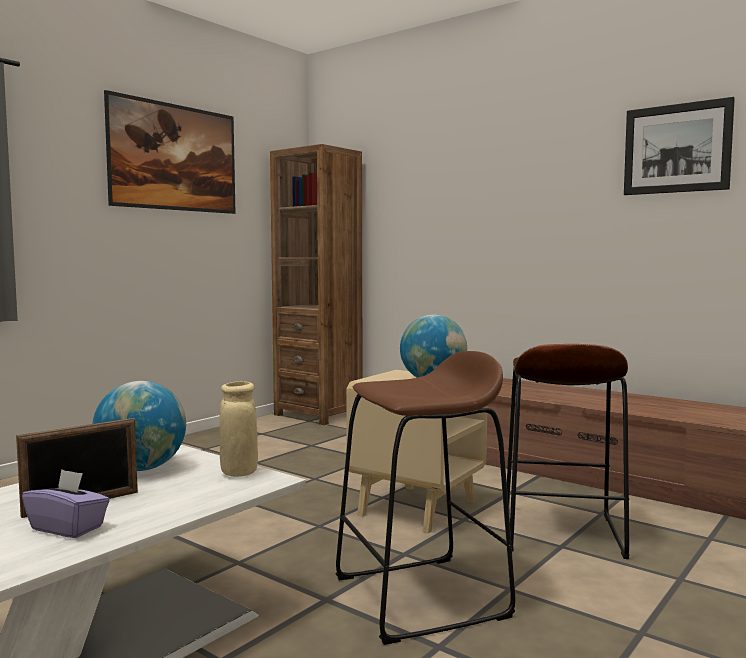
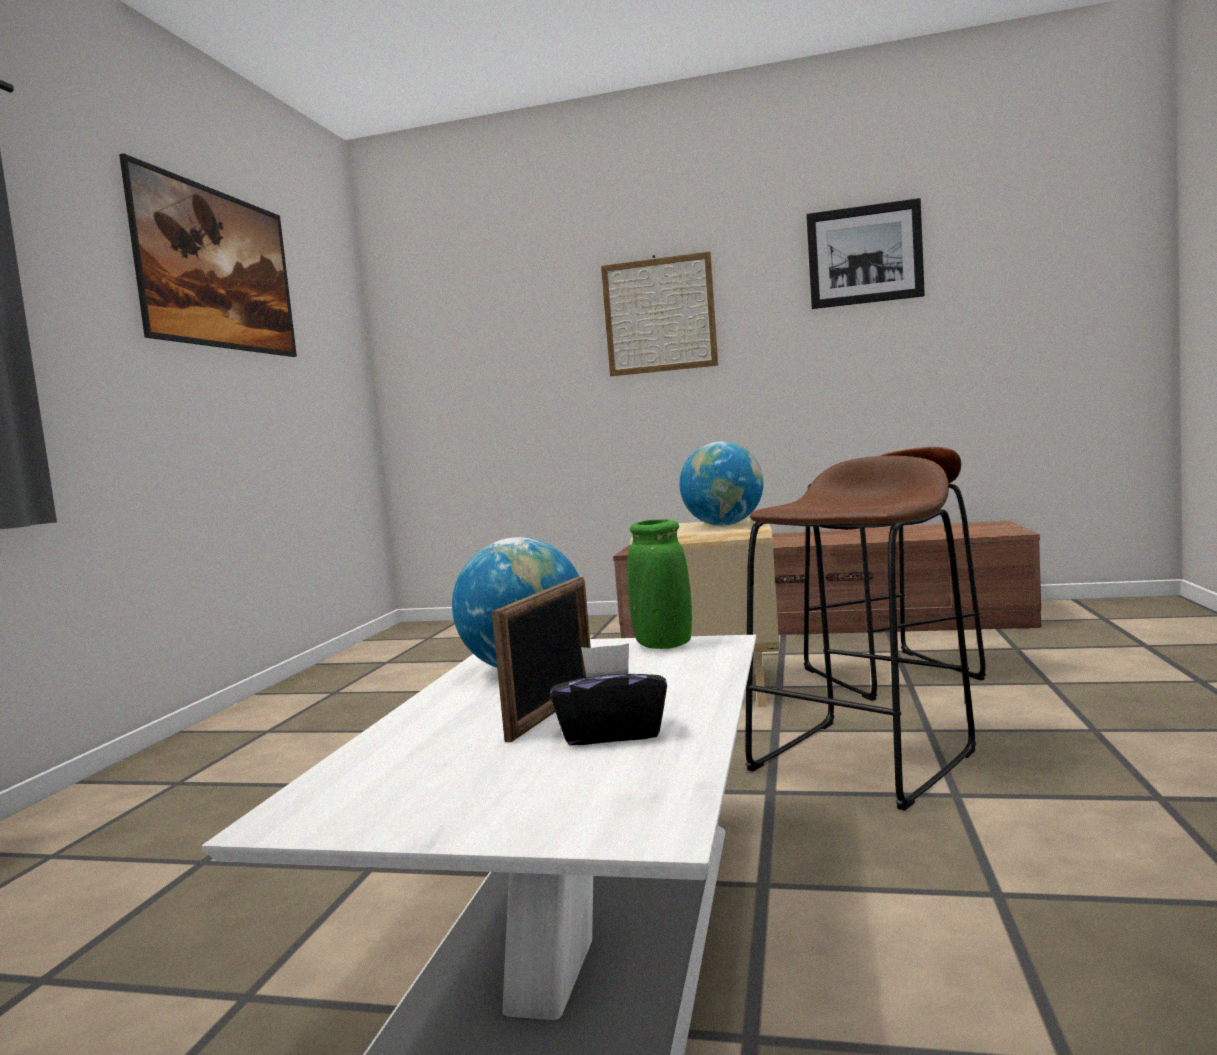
camera: 25 degrees left, 0 degrees up
purple tissue box [22,469,110,538] -> black tissue box [550,643,667,745]
beige vase [220,381,258,476] -> green vase [627,519,692,649]
brown bookcase [270,144,362,425] -> none
none -> picture [601,251,718,376]

